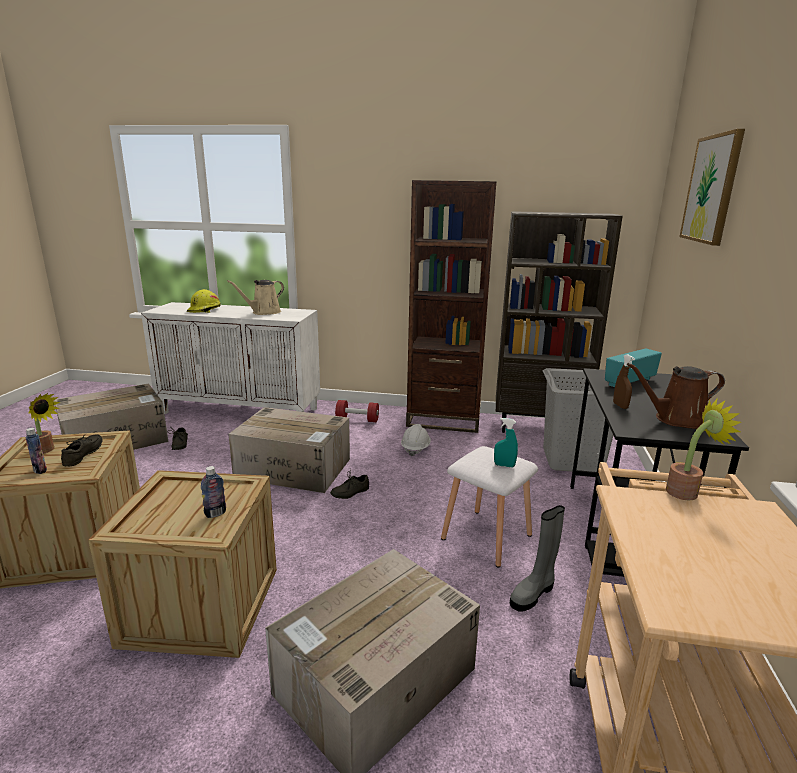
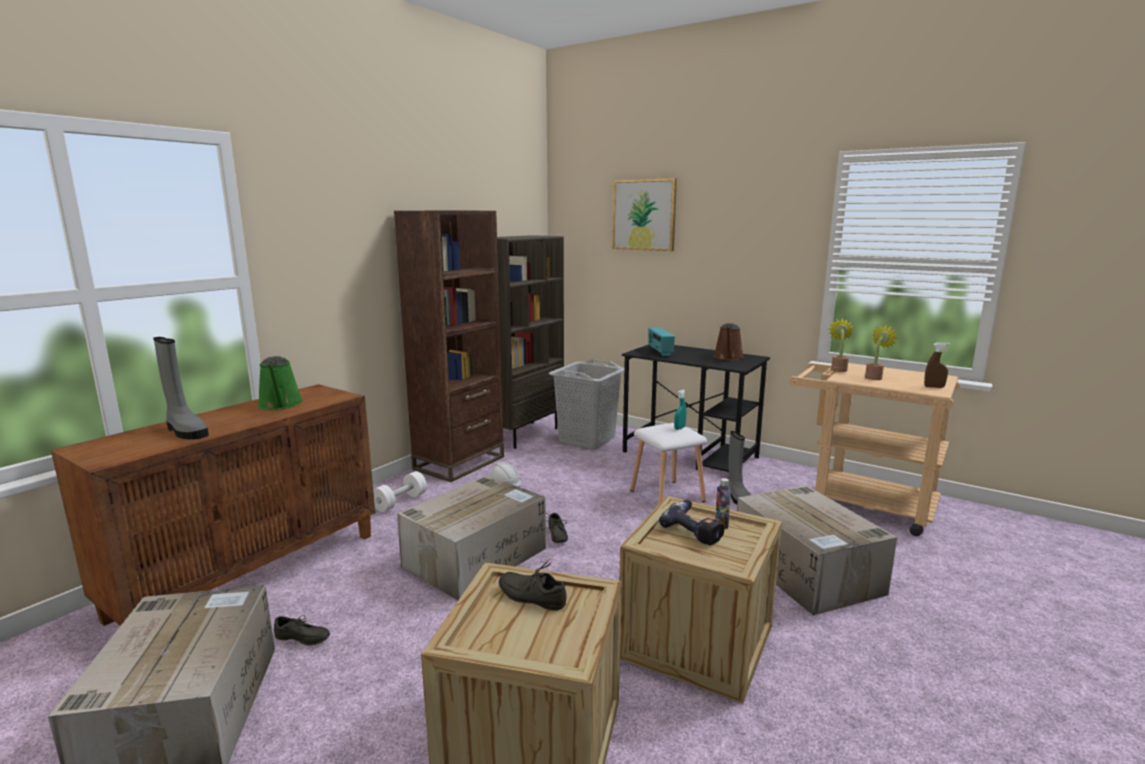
camera: 65 degrees left, 5 degrees down
bottle [25,428,47,474] -> none
potted plant [28,393,61,454] -> potted plant moved to [865,325,898,380]
white cabinet [141,302,320,414] -> brown cabinet [51,384,375,626]
yellow hard hat [187,289,221,313] -> grey boot [153,337,209,440]
beige watering can [227,280,284,315] -> green watering can [258,356,303,410]
red dumbbell [335,400,379,422] -> white dumbbell [373,471,427,512]
brown spray bottle [613,354,635,409] -> brown spray bottle moved to [924,343,950,388]
none -> power drill [659,500,724,545]

